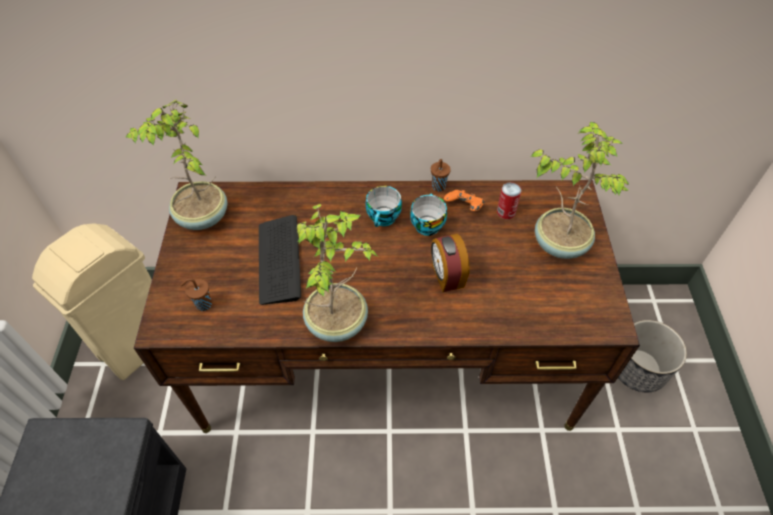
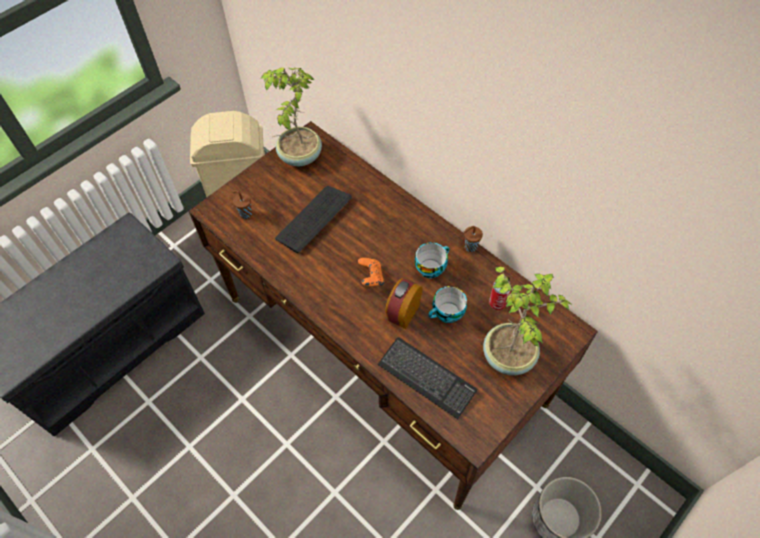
camera: 45 degrees right, 5 degrees up
potted plant [297,204,378,342] -> none
cup [366,186,402,227] -> cup moved to [428,286,467,323]
orange game controller [444,190,484,211] -> orange game controller moved to [358,258,384,286]
none -> keyboard [378,337,477,419]

